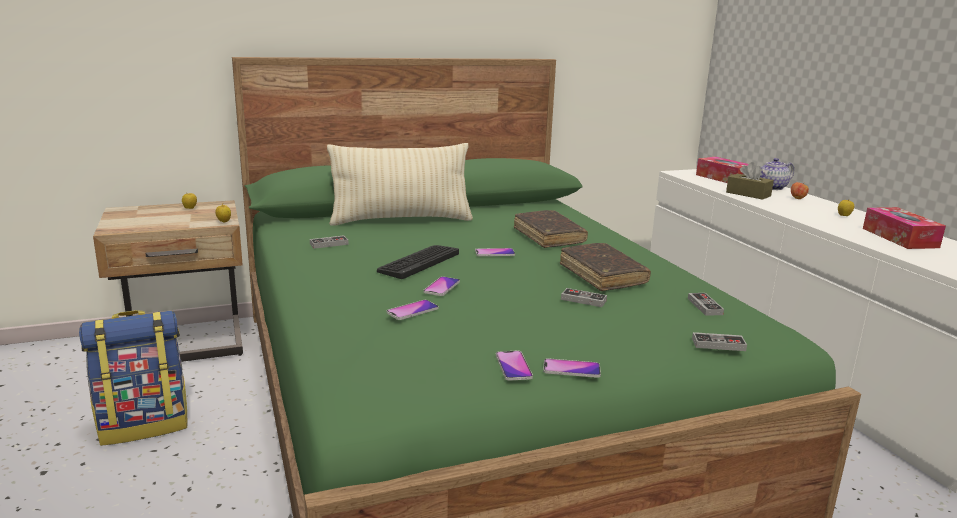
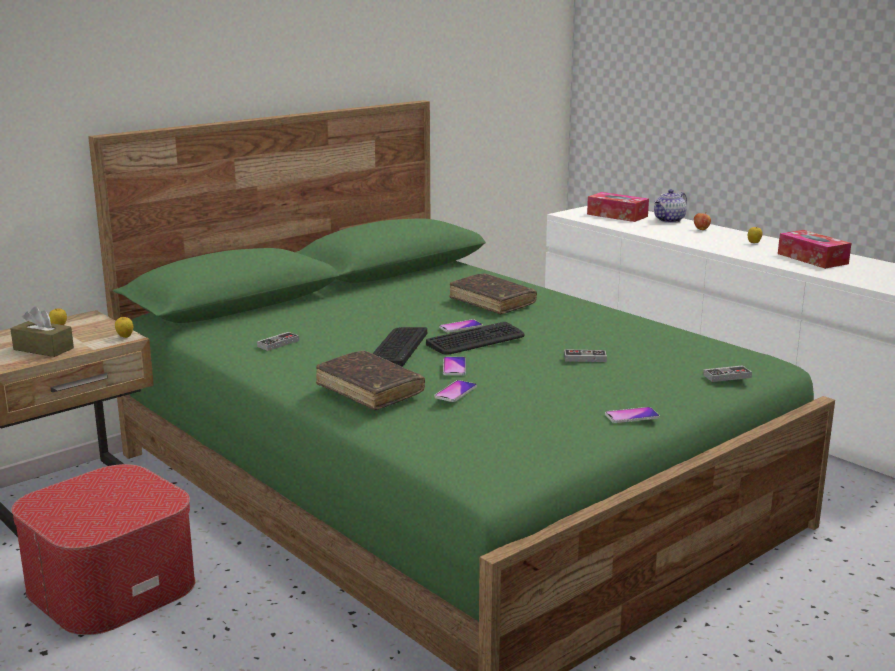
camera: 20 degrees left, 0 degrees up
backpack [79,310,188,446] -> ottoman [11,464,195,635]
beige pillow [327,143,473,226] -> none
phone [496,351,533,381] -> none
brown book [560,243,651,291] -> brown book moved to [316,351,425,410]
game controller [688,293,724,316] -> none
brown tissue box [726,162,774,200] -> brown tissue box moved to [10,306,74,357]
none -> keyboard [426,322,525,355]

